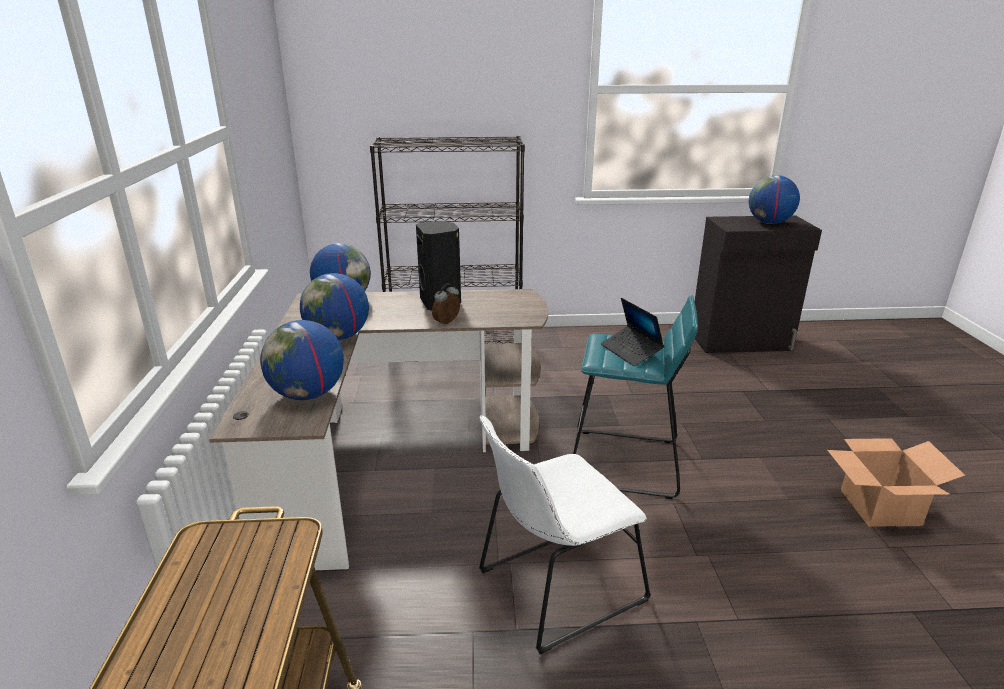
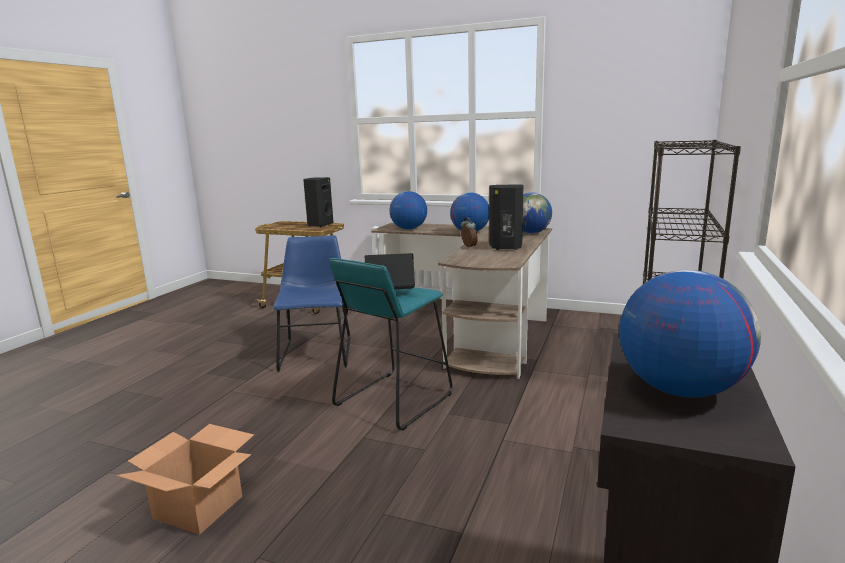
camera: 115 degrees right, 10 degrees down
white chair [479,415,651,654] -> blue chair [273,235,351,372]
none -> black speaker [303,177,333,227]

